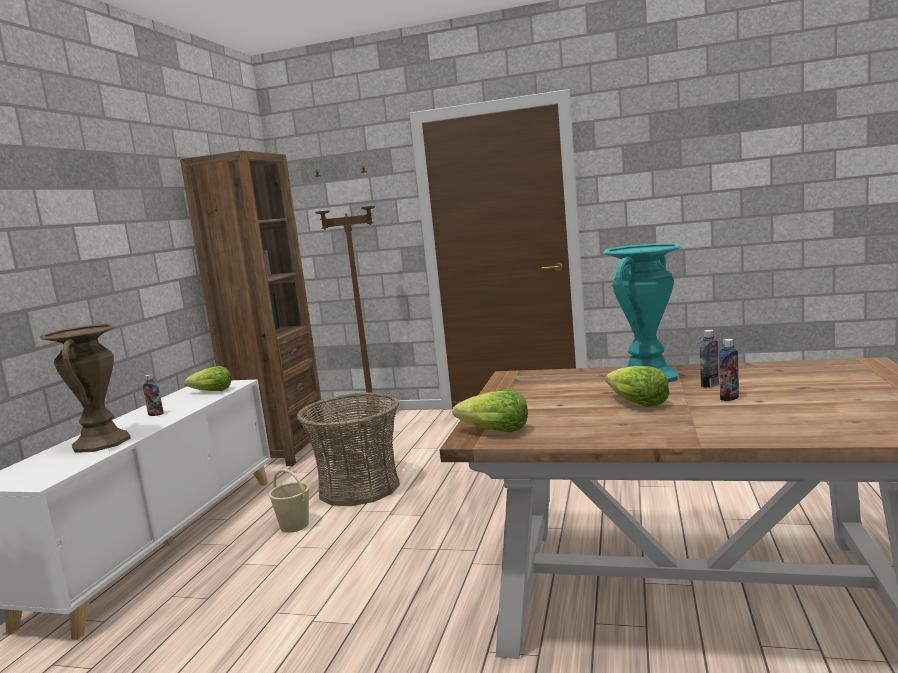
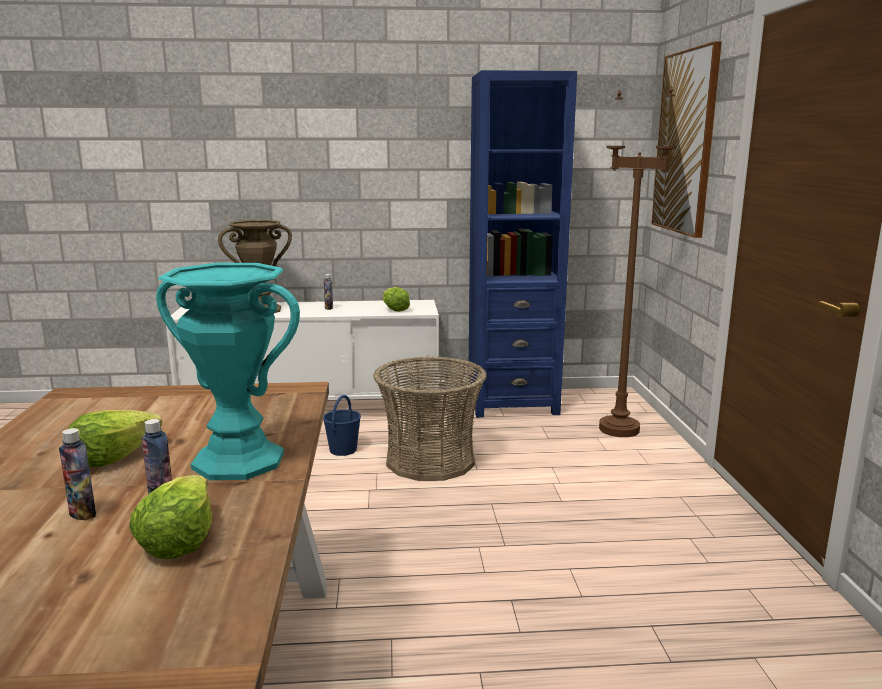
camera: 70 degrees right, 5 degrees up
brown bookcase [180,150,327,466] -> blue bookcase [468,70,577,417]
beige bucket [269,469,309,533] -> blue bucket [323,395,361,456]
lettuce [452,389,528,432] -> lettuce moved to [129,475,212,559]
none -> picture [651,41,722,238]

